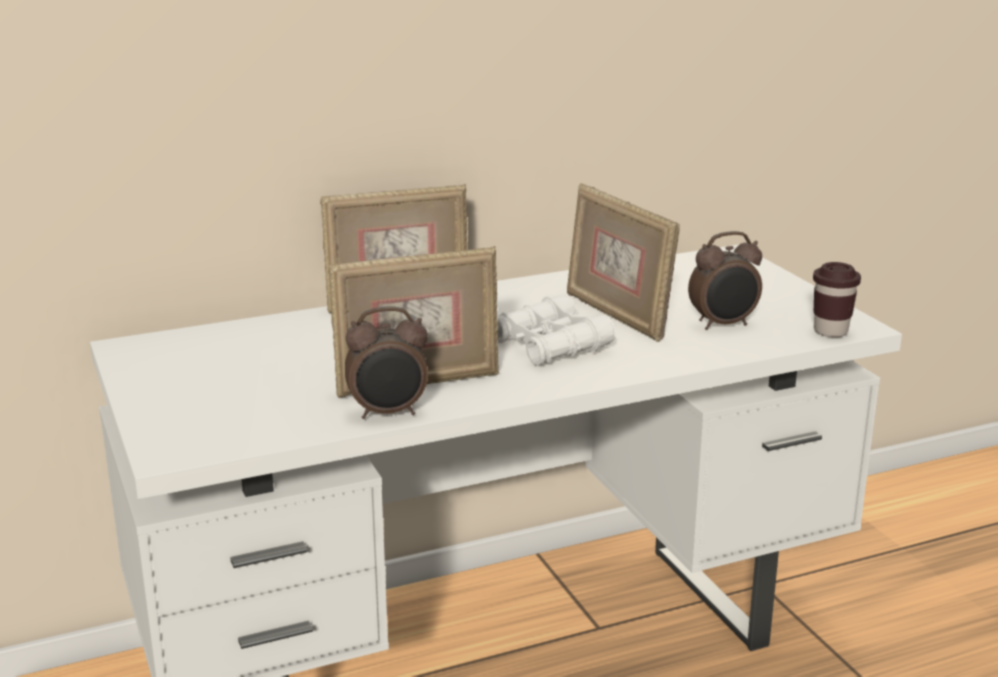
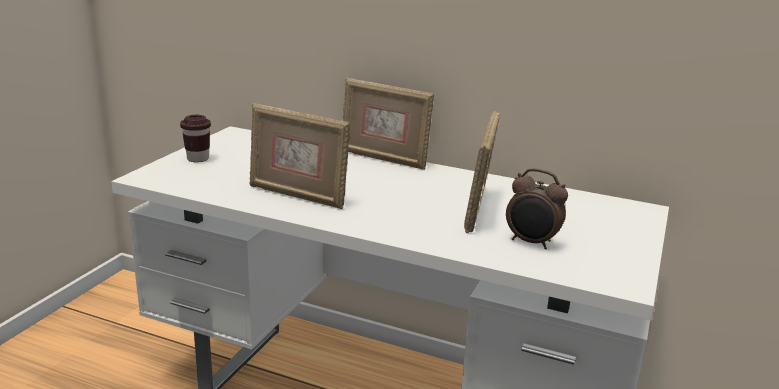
camera: 45 degrees right, 0 degrees up
alarm clock [345,307,428,419] -> none
white binoculars [497,294,615,366] -> none
brown cup [813,262,861,337] -> brown cup moved to [180,115,211,162]

